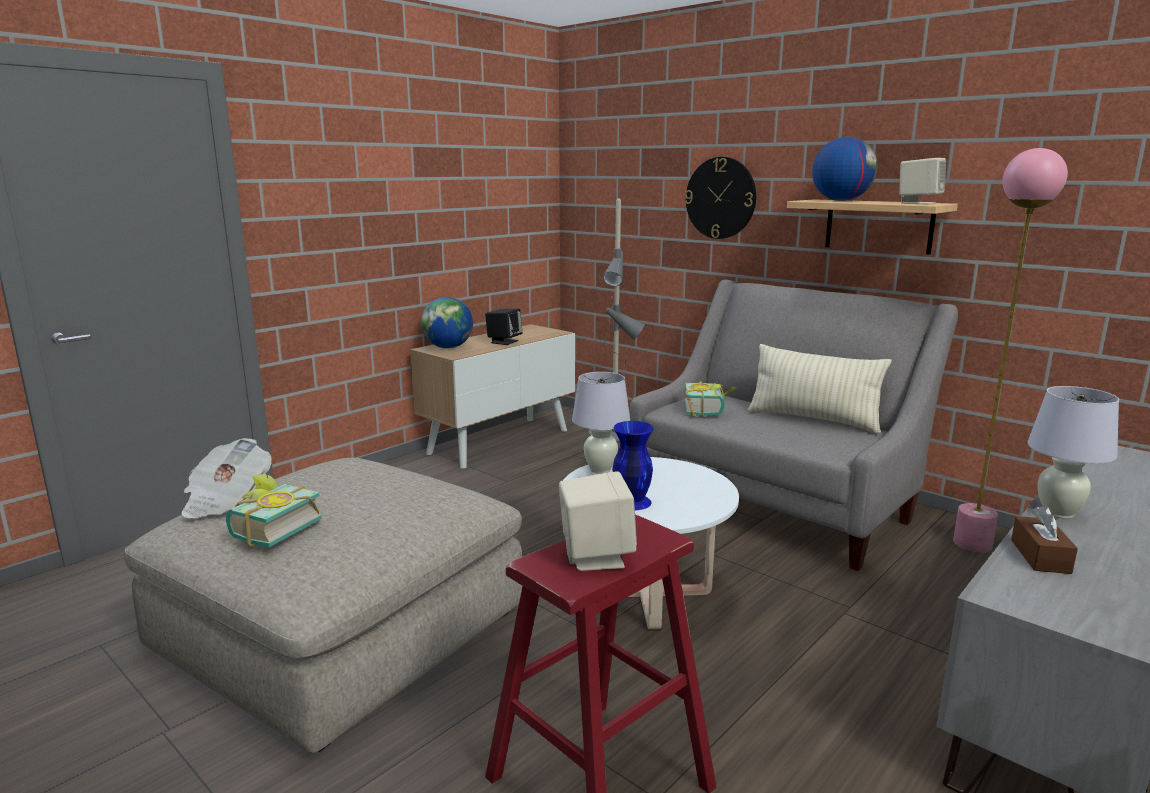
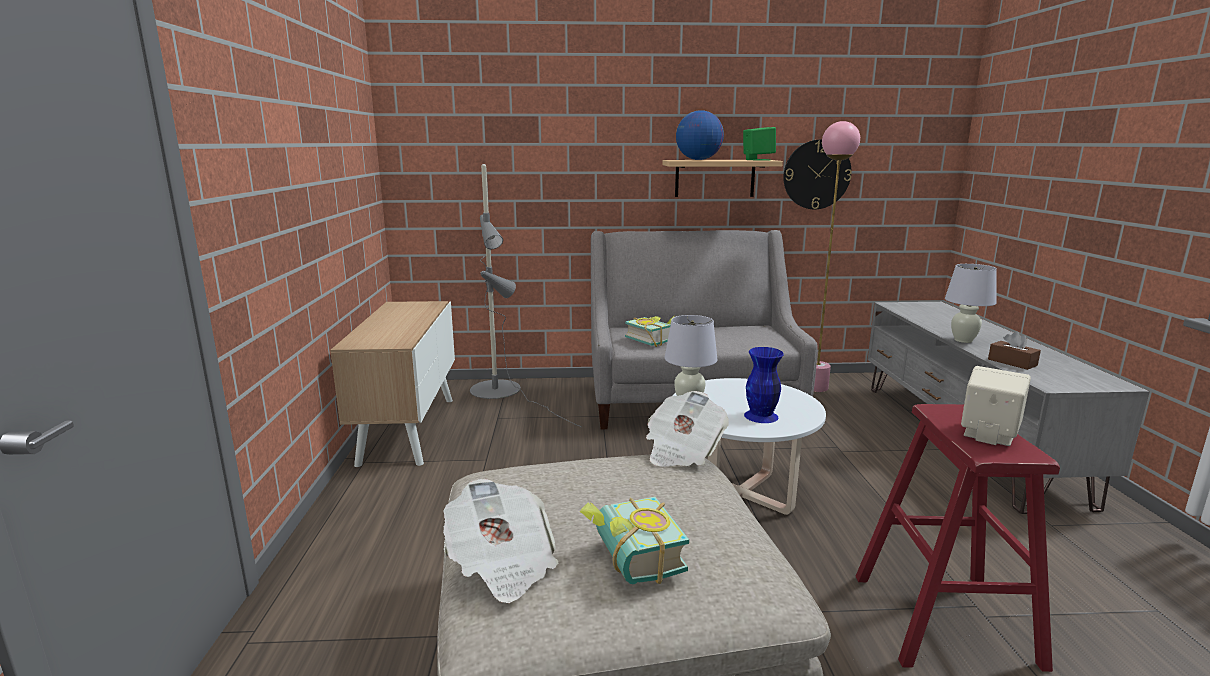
camera: 45 degrees left, 0 degrees up
globe [421,297,473,349] -> none
black speaker [485,309,523,345] -> none
wall clock [685,157,756,239] -> wall clock moved to [783,139,852,209]
beige pillow [747,344,892,434] -> none
beige speaker [899,158,946,205] -> green speaker [743,127,776,160]
none -> newspaper [646,391,729,467]

